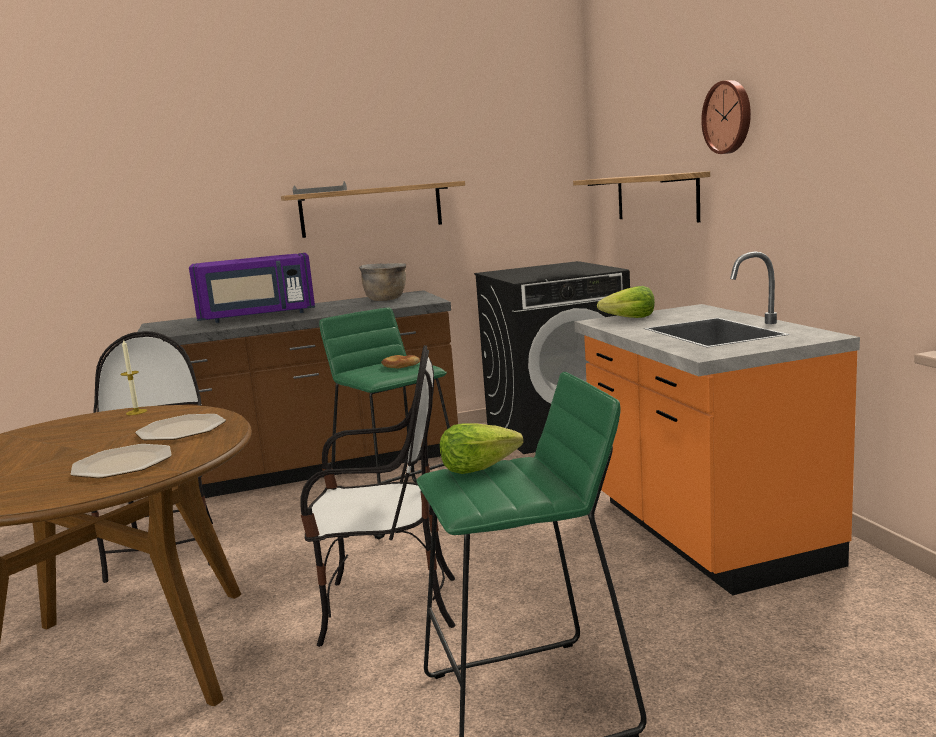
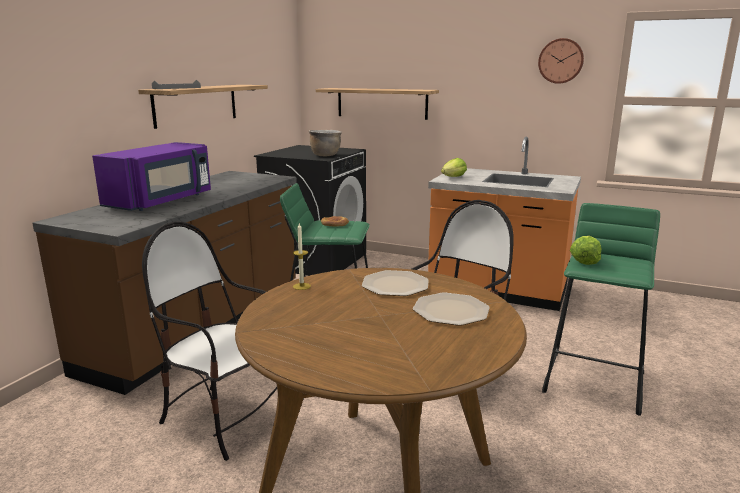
camera: 50 degrees left, 5 degrees up
brown cooking pot [359,263,406,301] -> brown cooking pot moved to [309,130,342,156]
wall clock [701,80,751,154] -> wall clock moved to [538,38,584,84]

